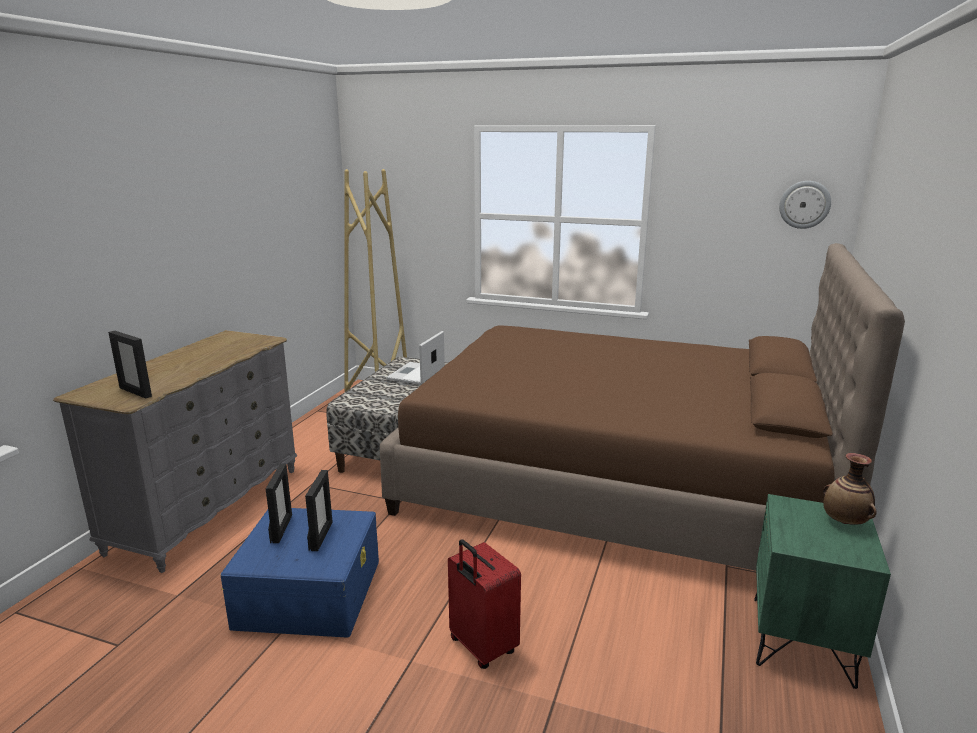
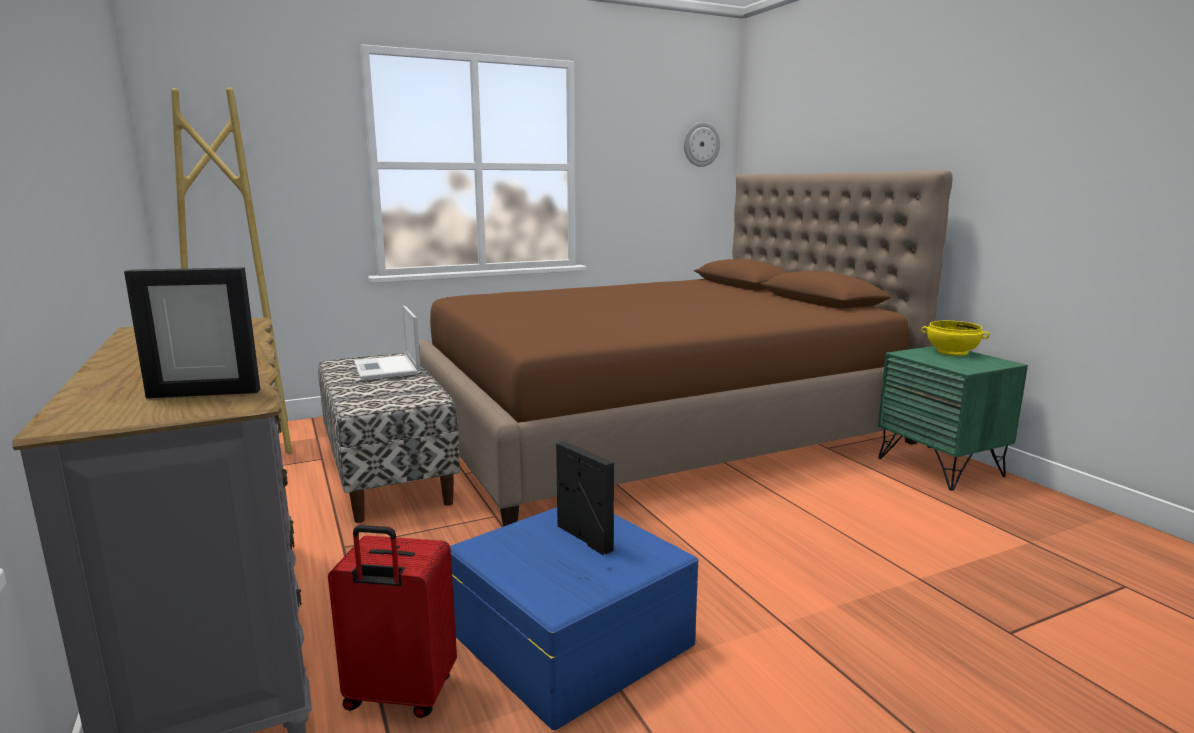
camera: 45 degrees left, 5 degrees down
picture frame [266,464,292,543] -> none
red suitcase [448,539,521,669] -> red suitcase moved to [328,525,457,718]
vase [823,453,877,525] -> yellow bowl [921,321,990,356]

